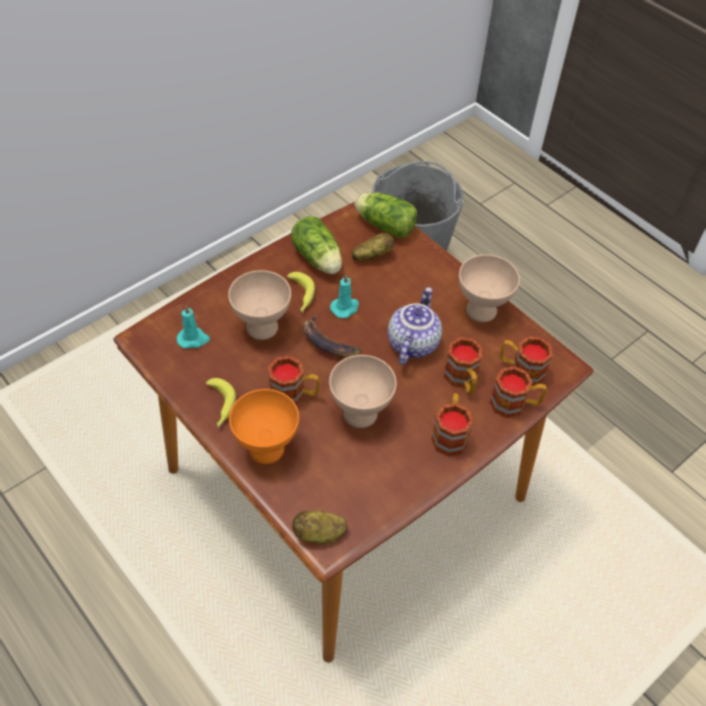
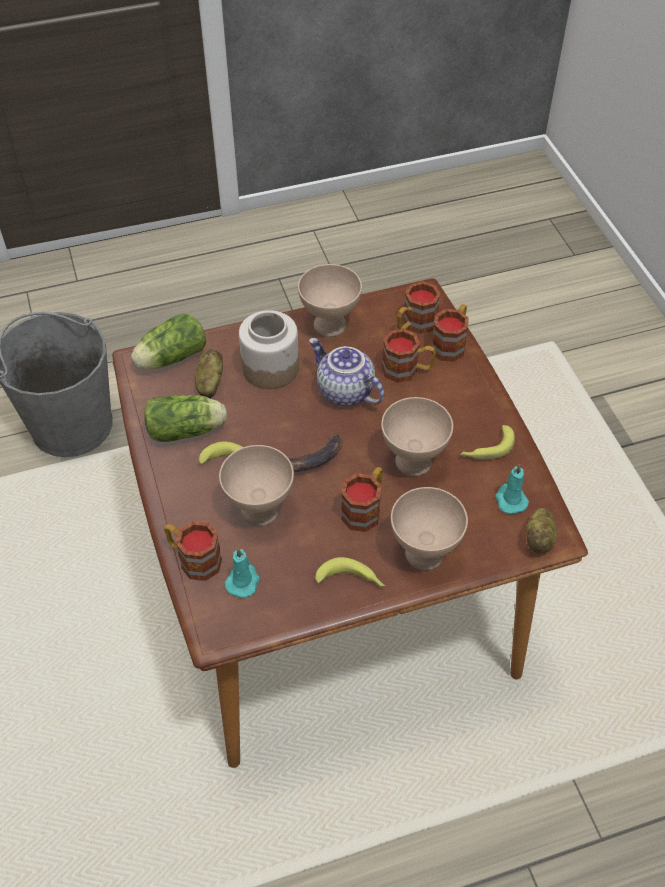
camera: 65 degrees left, 0 degrees up
orange bowl [229,389,299,464] -> beige bowl [391,487,468,570]
turquoise candle [330,274,359,318] -> turquoise candle moved to [496,464,529,514]
mug [431,394,474,457] -> mug moved to [164,521,222,581]
none -> jar [239,310,299,389]
none -> banana [460,425,515,460]

